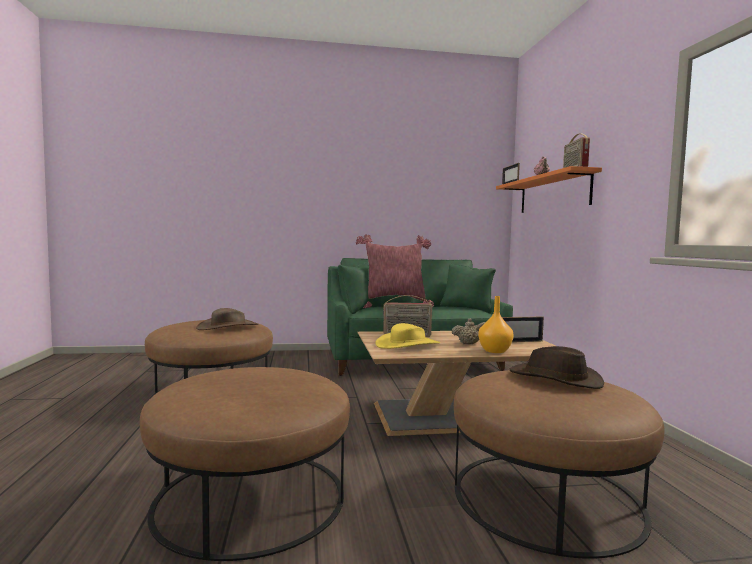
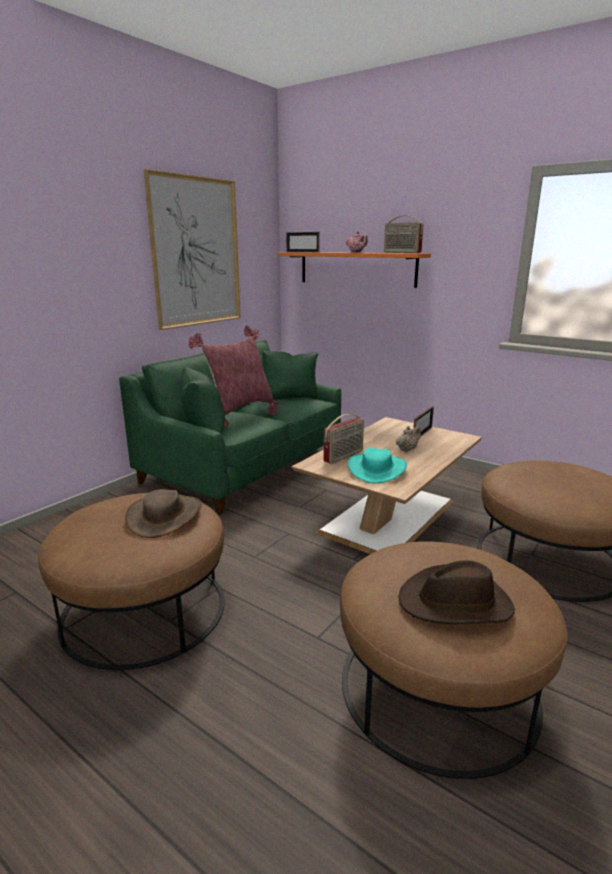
camera: 45 degrees left, 15 degrees up
yellow hat [375,323,440,349] -> turquoise hat [348,448,407,483]
orange vase [478,296,514,353] -> none
brown hat [510,346,604,389] -> brown hat moved to [398,560,515,624]
none -> picture [144,169,241,330]

